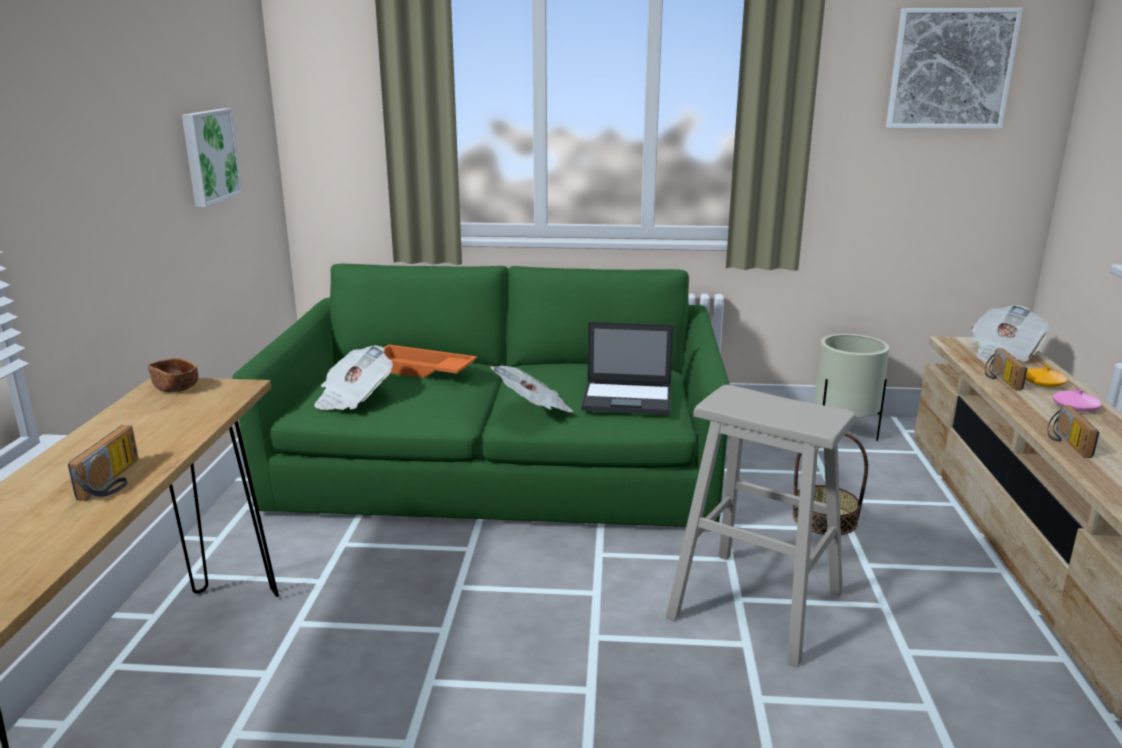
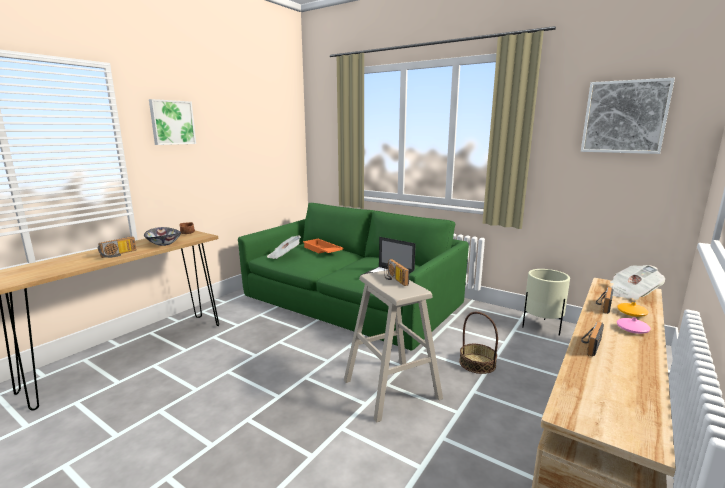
camera: 30 degrees right, 5 degrees down
picture [182,109,243,207] -> picture moved to [149,99,196,145]
newspaper [490,366,574,412] -> none
none -> bowl [144,227,181,246]
none -> radio [384,259,410,286]

